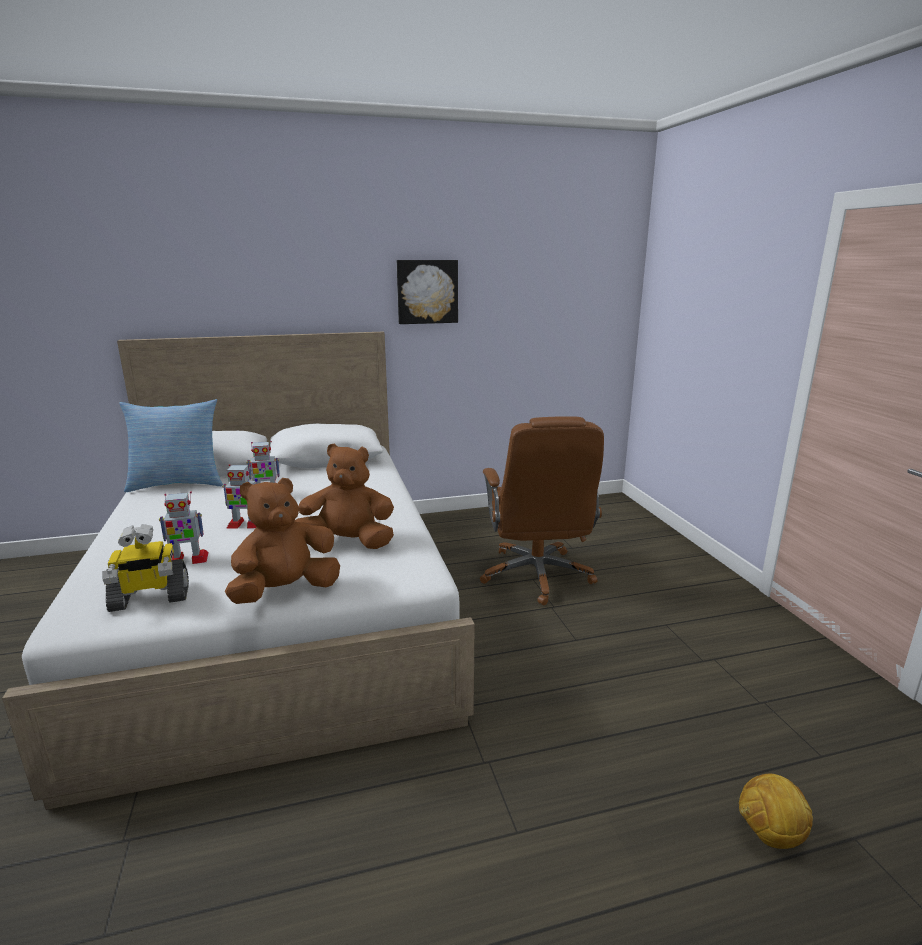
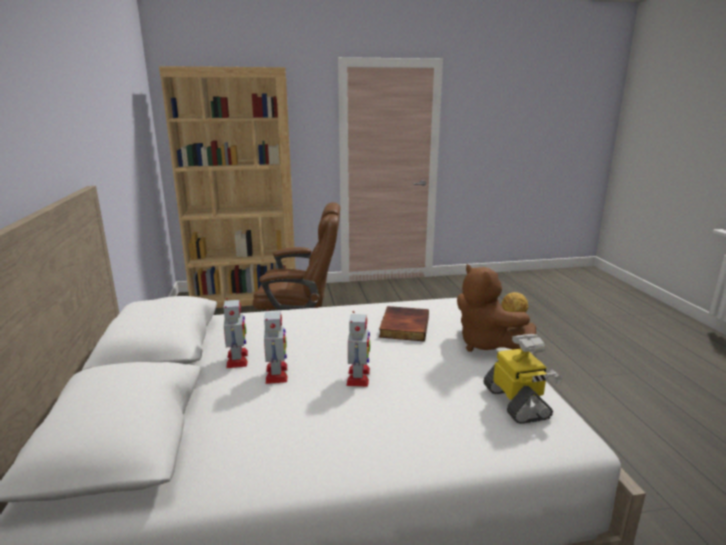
camera: 85 degrees left, 0 degrees up
pillow [119,399,223,492] -> none
toy robot [159,491,209,564] -> toy robot moved to [223,298,248,368]
brown plush toy [294,443,394,549] -> book [379,306,429,342]
picture [397,260,458,324] -> none
none -> brown bookcase [159,66,296,308]

